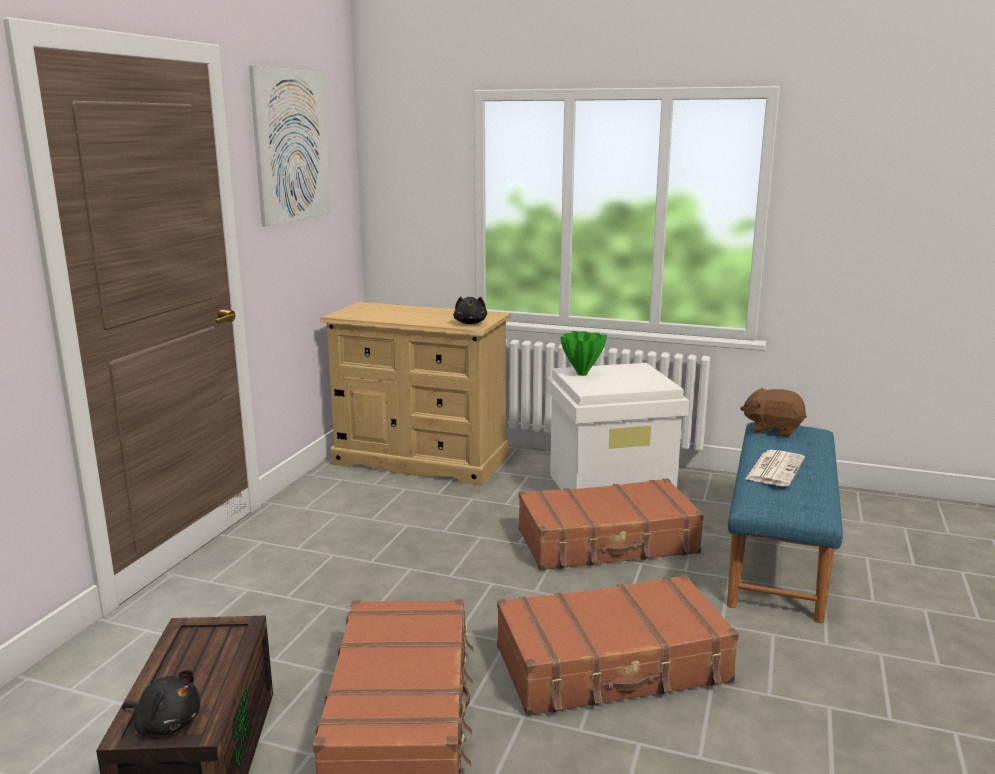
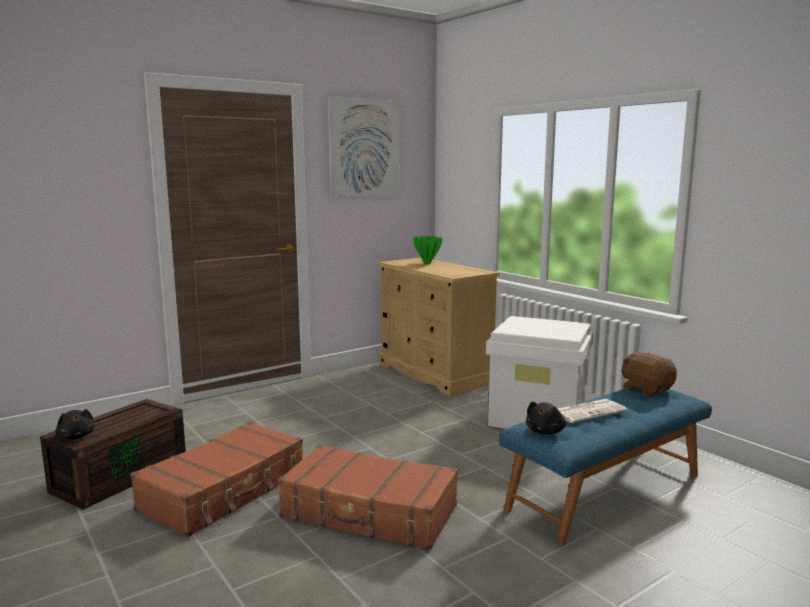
camera: 35 degrees right, 5 degrees down
black plush toy [453,297,487,324] -> black plush toy moved to [526,401,566,434]
brown suitcase [518,478,704,570] -> none
green vase [561,331,607,376] -> green vase moved to [413,236,442,264]

